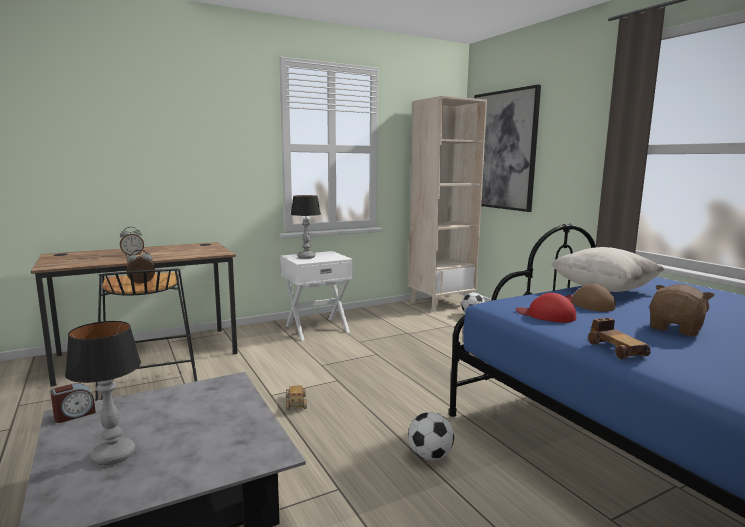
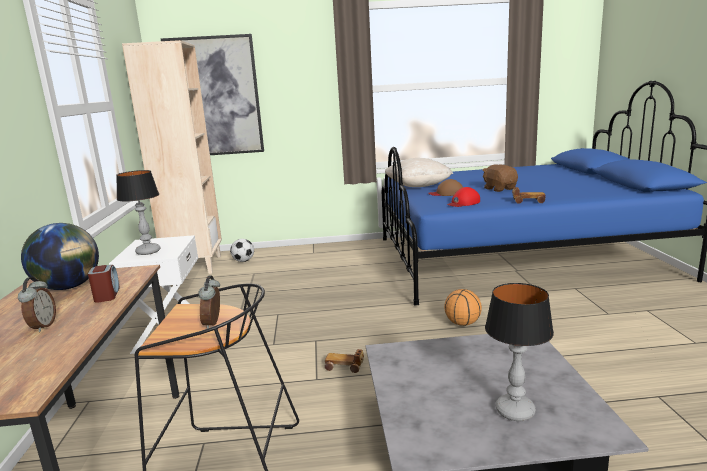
camera: 65 degrees left, 5 degrees up
alarm clock [50,383,96,423] -> alarm clock moved to [88,265,120,303]
football [408,412,454,461] -> basketball [444,289,482,326]
none -> globe [21,223,99,290]

